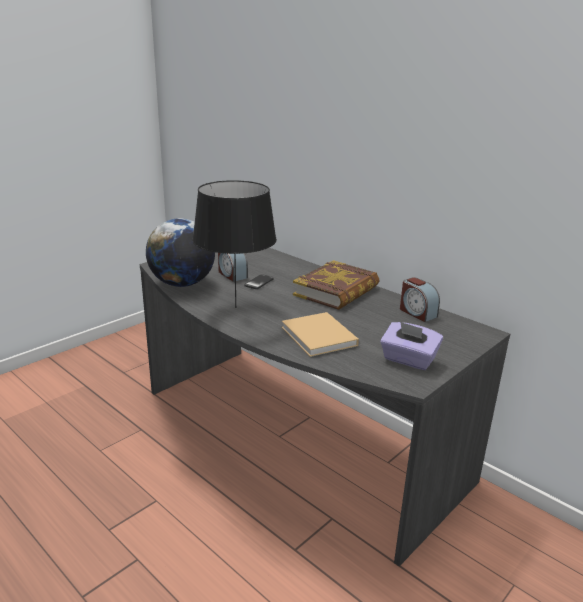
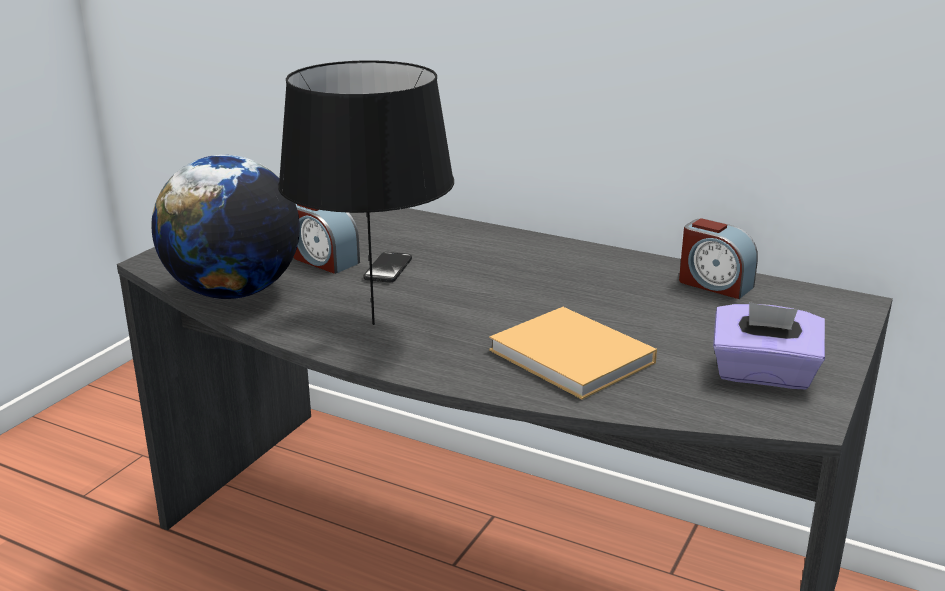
camera: 15 degrees left, 0 degrees up
book [293,260,379,310] -> none

